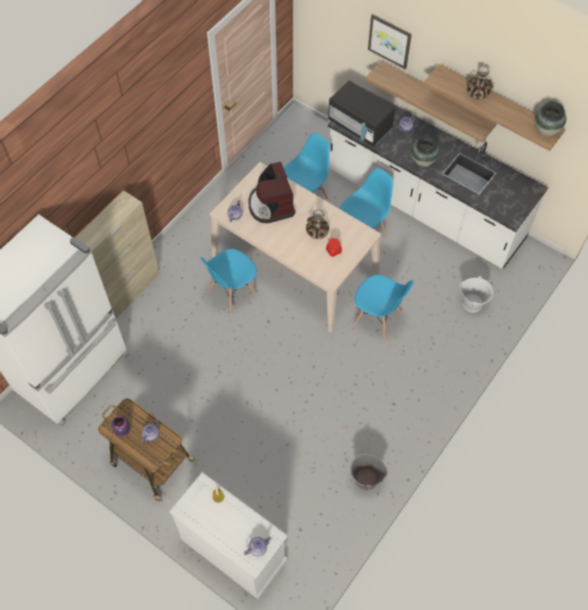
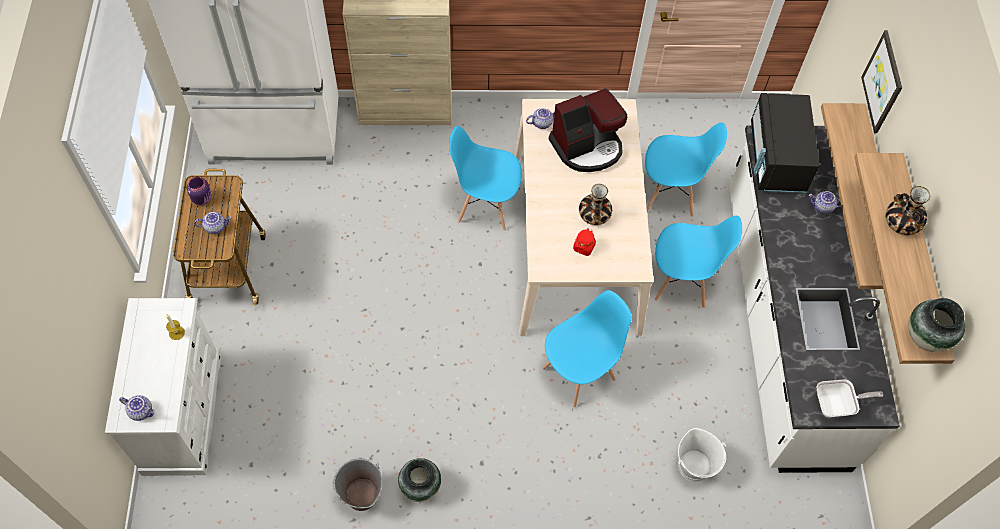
camera: 50 degrees right, 0 degrees up
coffee machine [248,162,295,223] -> coffee machine turned 150 degrees counterclockwise [549,88,627,172]
blue chair [354,275,414,341] -> blue chair turned 120 degrees counterclockwise [543,290,632,408]
vase [411,136,439,167] -> vase moved to [398,458,441,502]
none -> frying pan [817,380,883,417]

